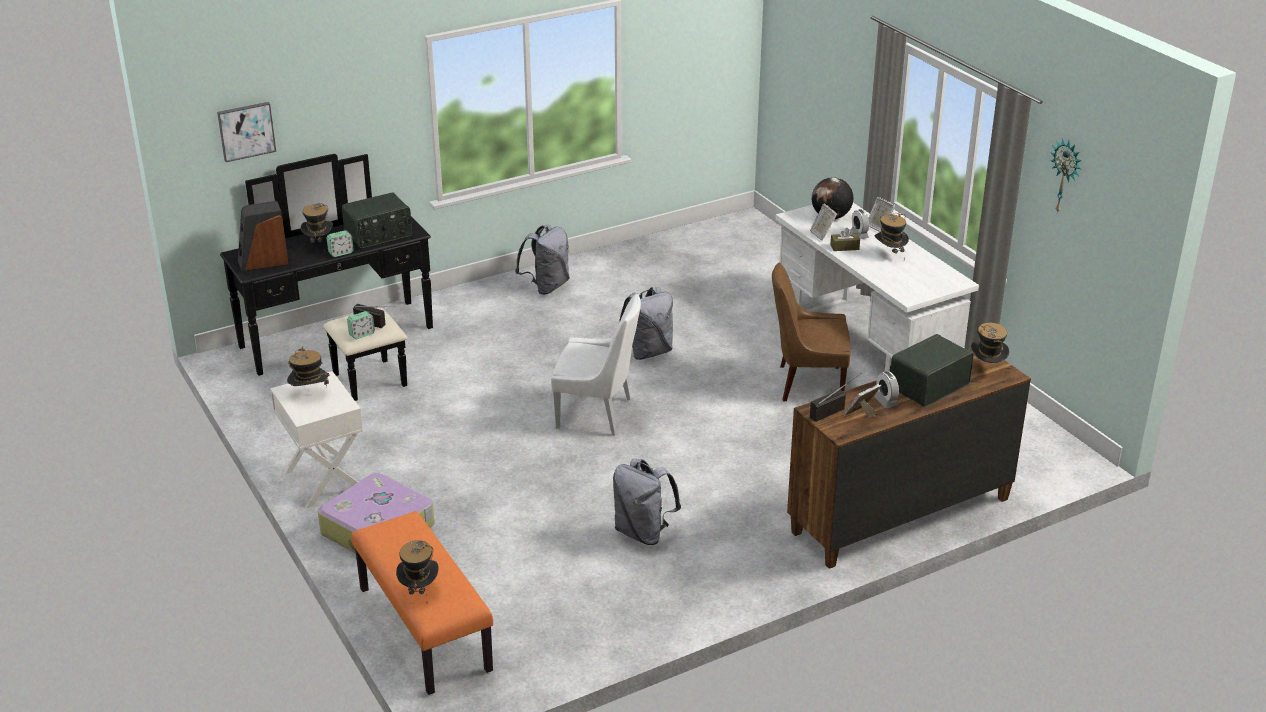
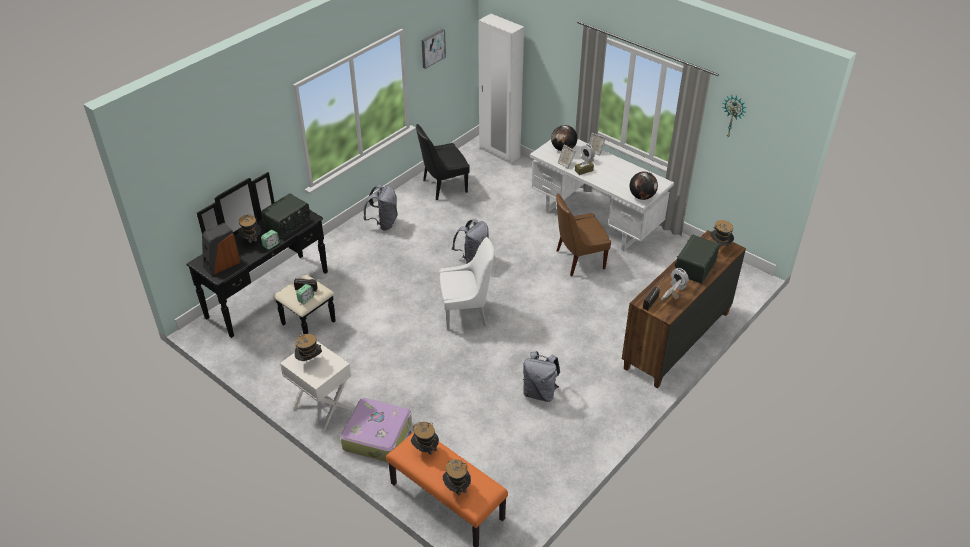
camera: 20 degrees left, 10 degrees up
picture [217,102,276,162] -> picture moved to [422,29,446,69]
hat [875,213,909,260] -> hat moved to [411,422,439,455]
none -> black chair [416,124,470,200]
none -> white wardrobe [479,14,524,164]
none -> globe [630,171,658,200]

